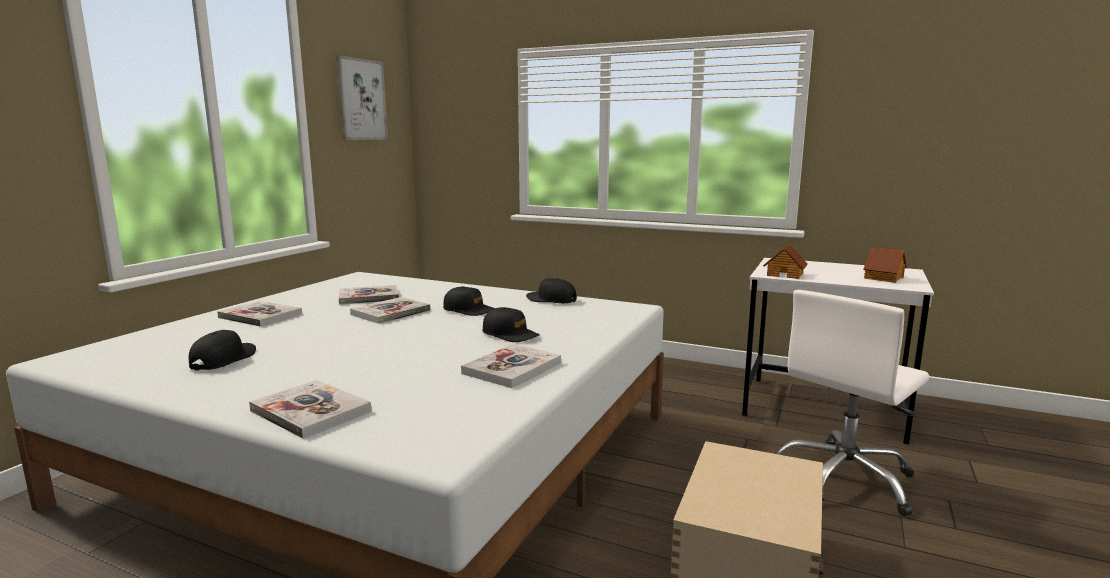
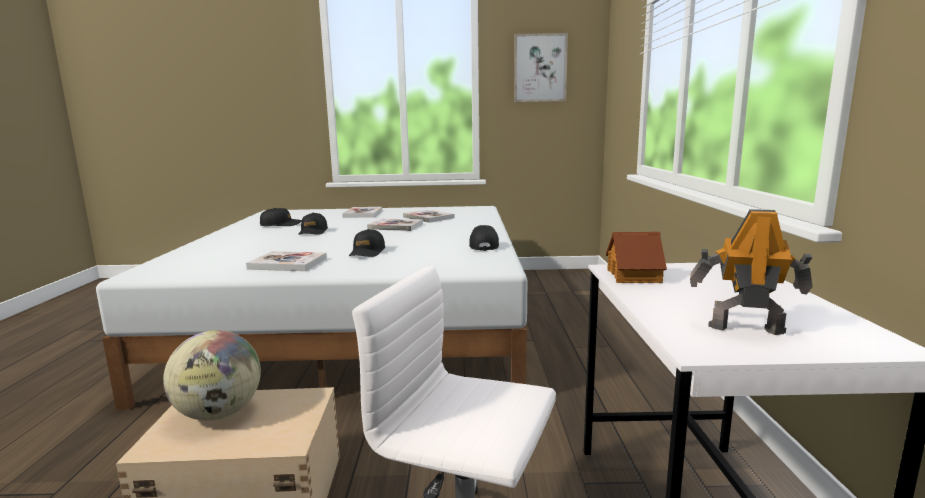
camera: 65 degrees right, 0 degrees up
book [249,380,371,439] -> none
black cap [443,286,495,316] -> black cap moved to [298,213,328,235]
toy house [863,247,907,283] -> toy robot [690,209,813,335]
none -> globe [163,330,261,421]

